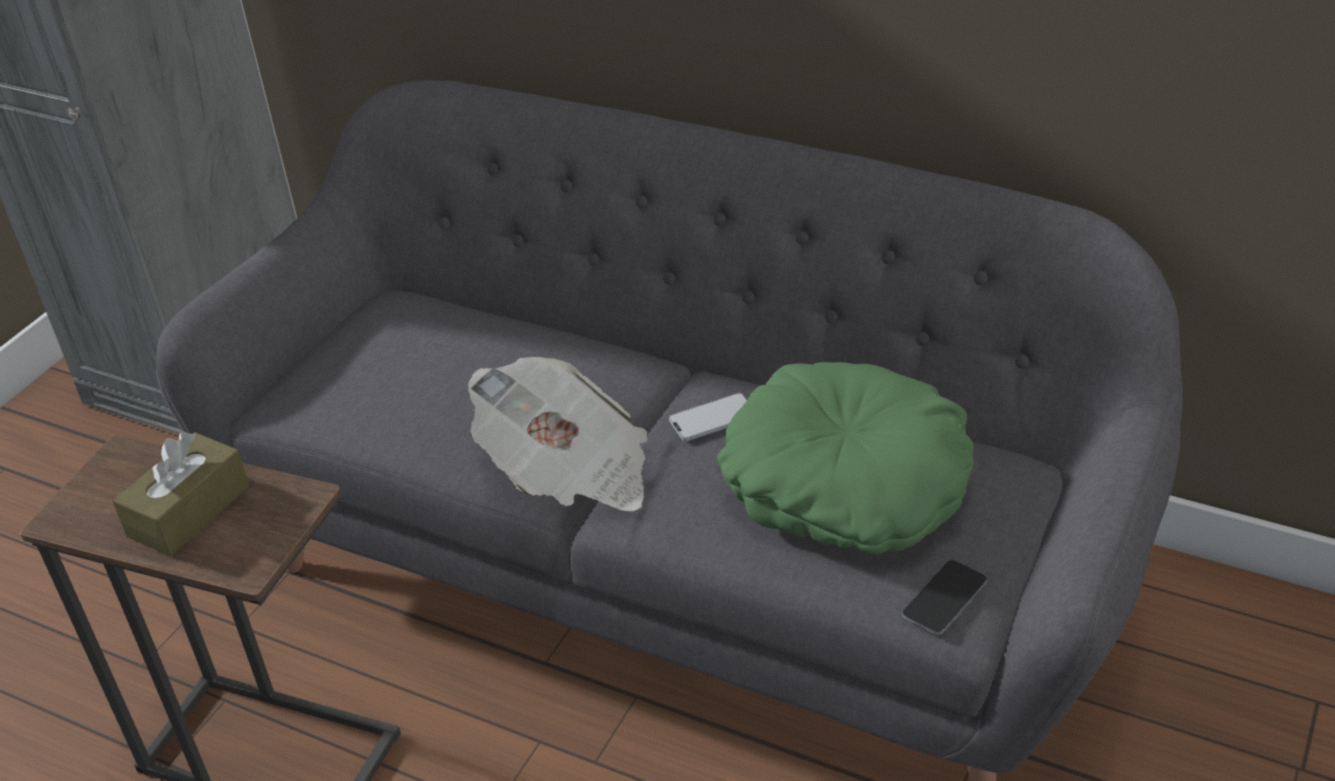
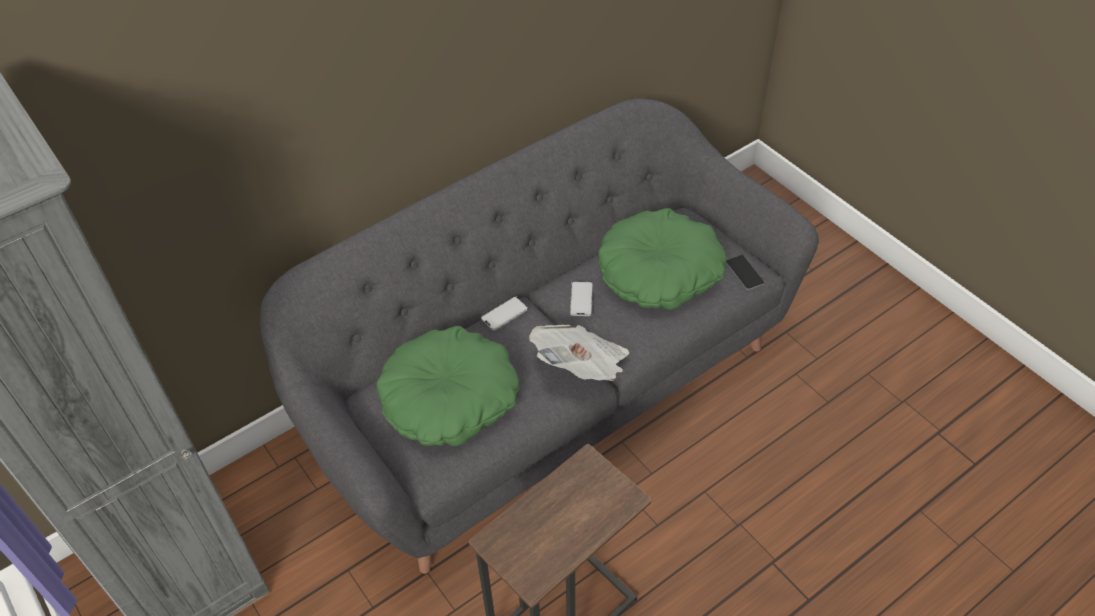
camera: 65 degrees left, 10 degrees up
brown tissue box [113,431,249,556] -> none
none -> green pillow [377,326,519,446]
none -> phone [481,296,528,331]

